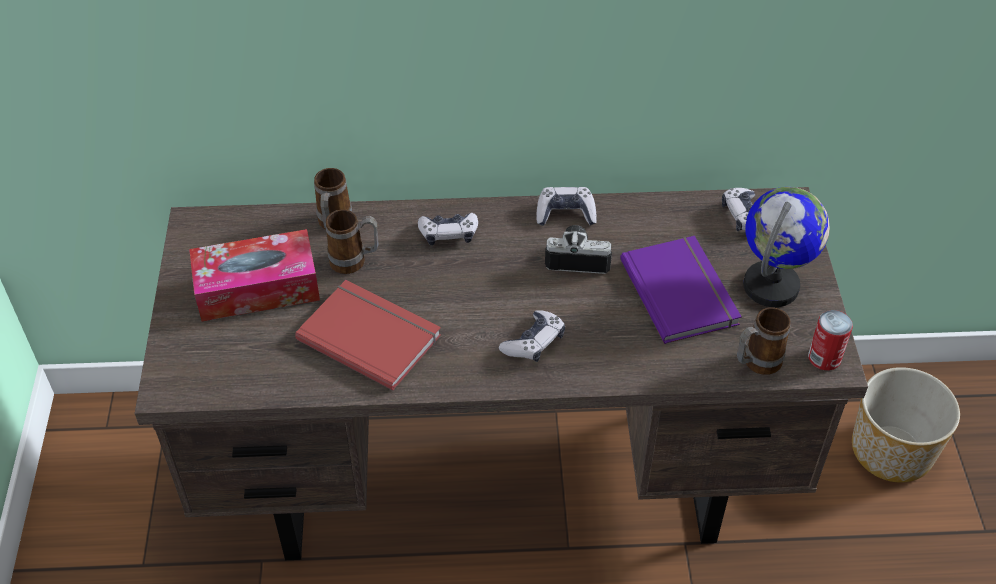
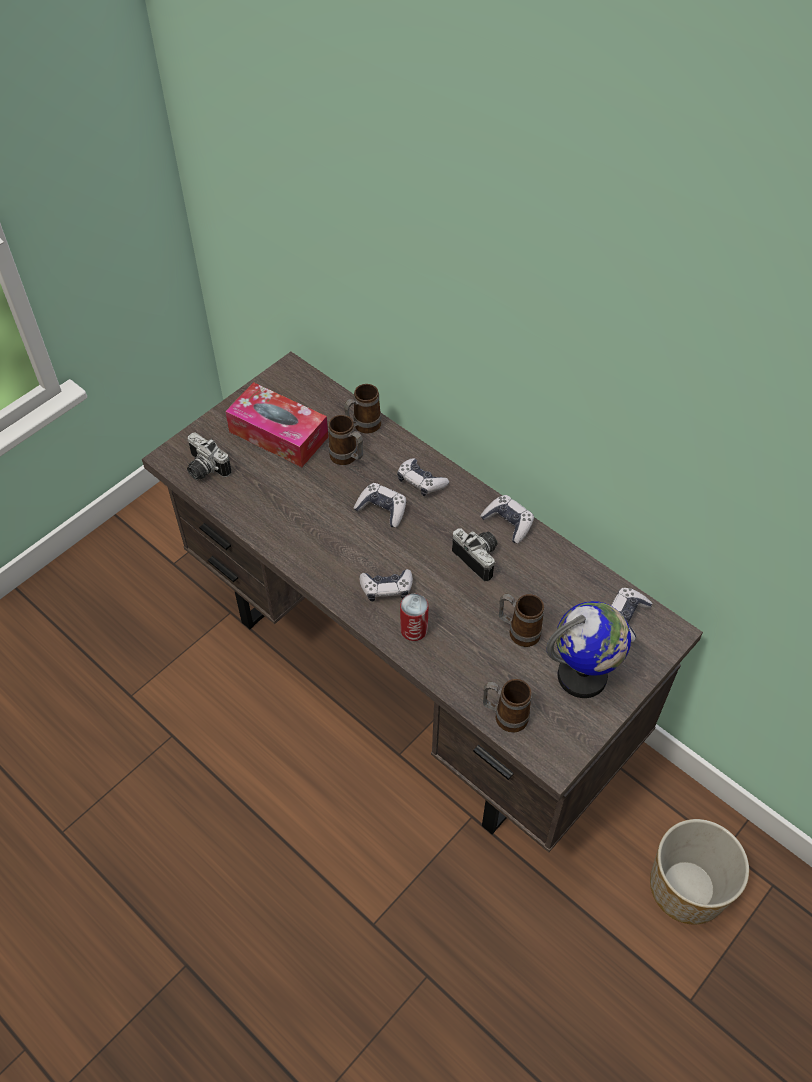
camera: 45 degrees right, 5 degrees up
red book [295,280,441,391] -> none
purple book [620,236,742,344] -> mug [499,594,544,647]
can [808,310,853,371] -> can moved to [400,594,429,641]
none -> camera [187,432,231,480]
none -> game controller [354,483,406,527]

